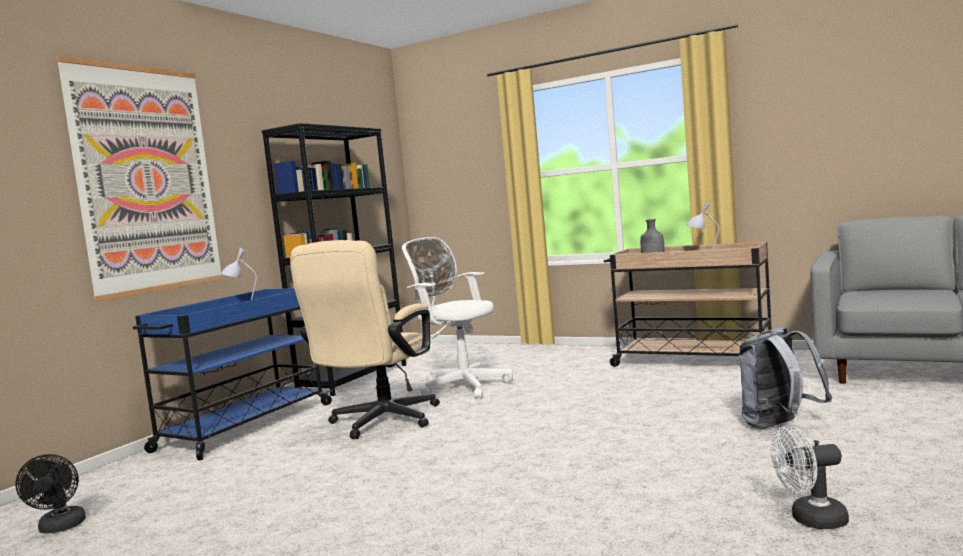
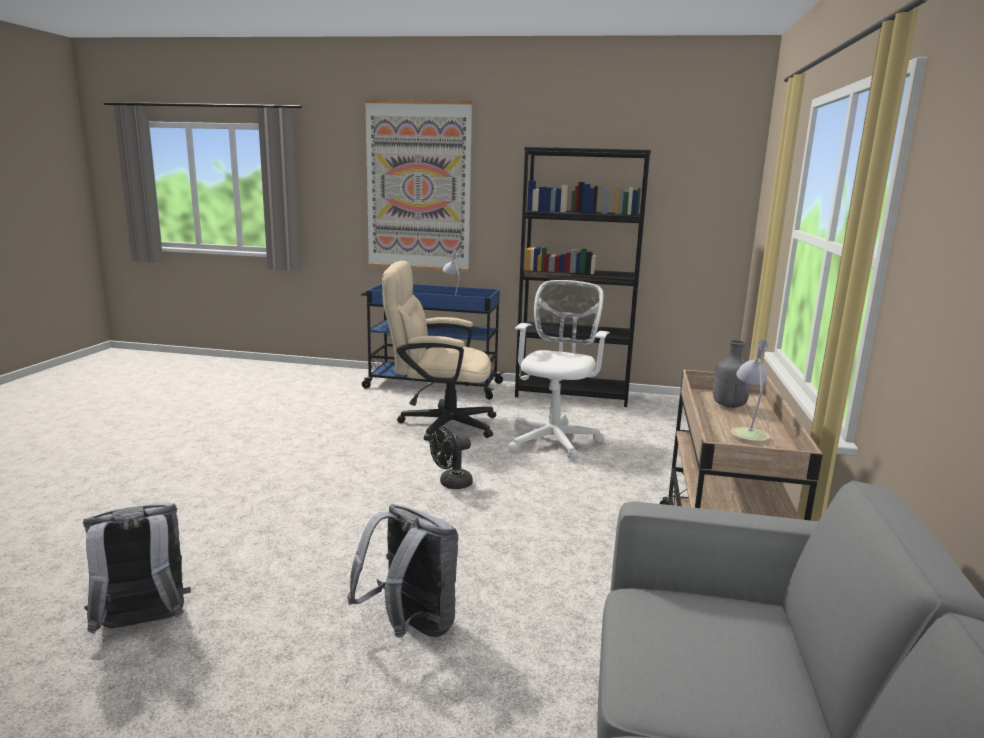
camera: 70 degrees right, 10 degrees up
black fan [15,454,86,534] -> black fan moved to [430,426,473,489]
white fan [771,425,849,529] -> grey backpack [83,503,191,634]

